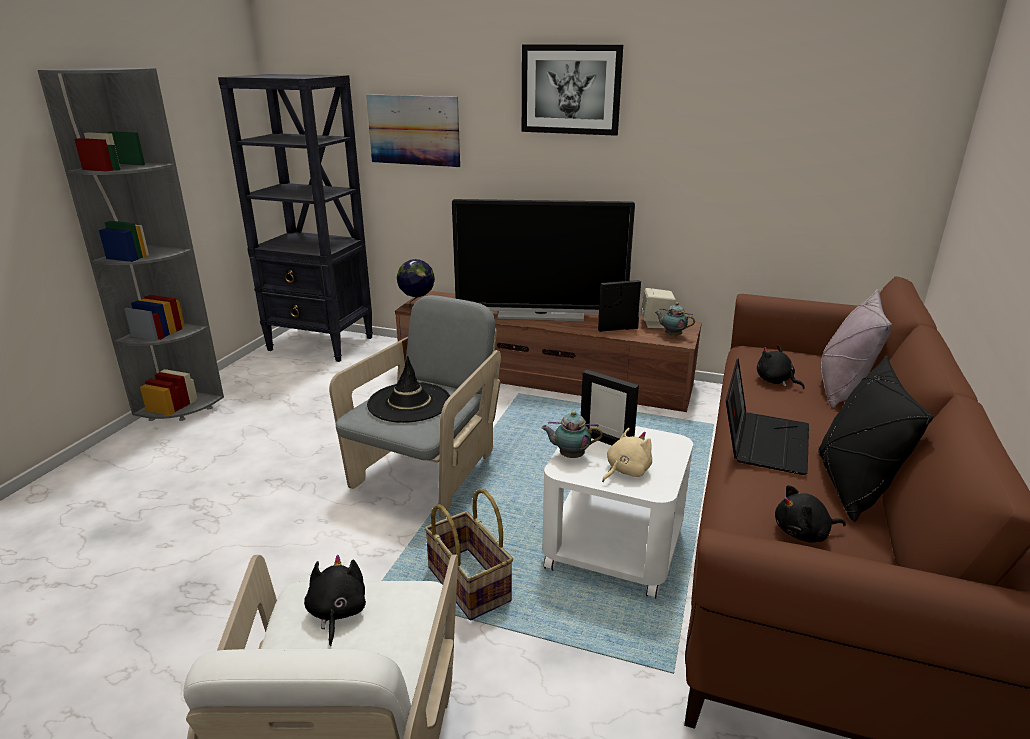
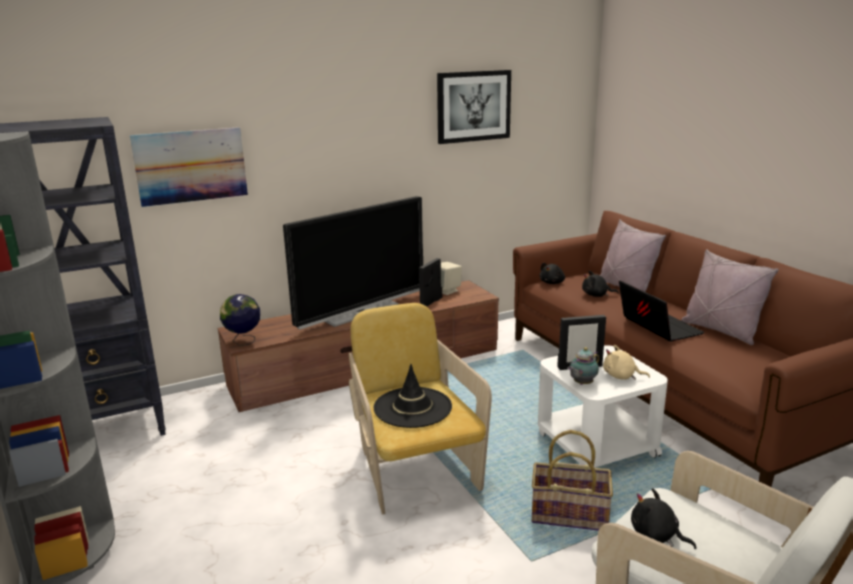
camera: 45 degrees left, 5 degrees down
grey armchair [329,295,501,517] -> yellow armchair [349,303,492,515]
picture [522,44,623,136] -> picture moved to [437,70,511,144]
beige plush toy [602,428,652,482] -> beige plush toy turned 75 degrees counterclockwise [603,345,650,380]
teapot [654,302,695,336] -> none
black plush toy [775,485,846,542] -> black plush toy moved to [540,263,565,284]
black pillow [818,355,934,522] -> purple pillow [681,249,779,345]

